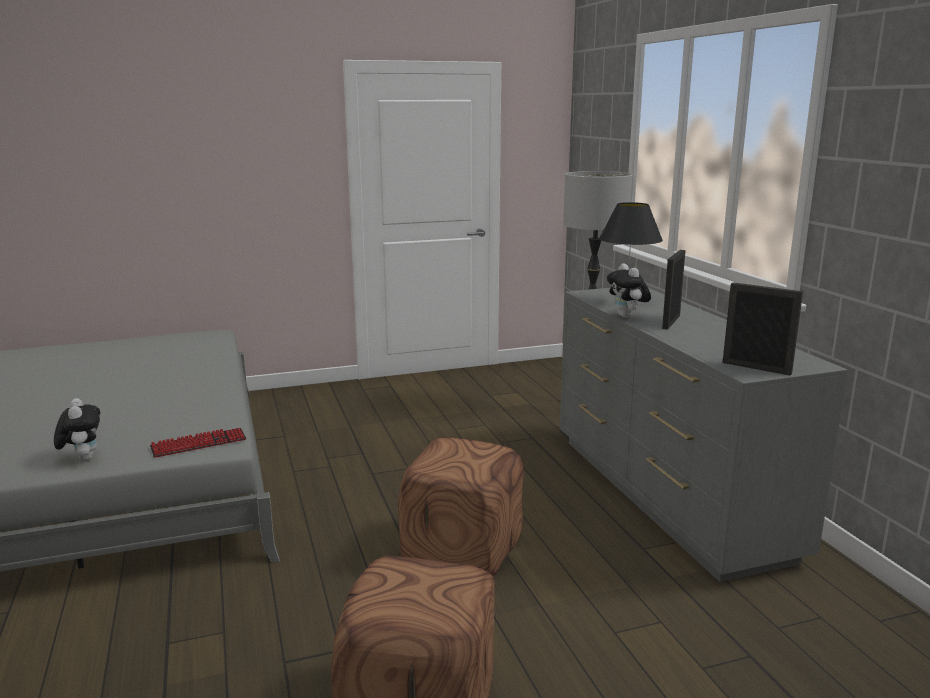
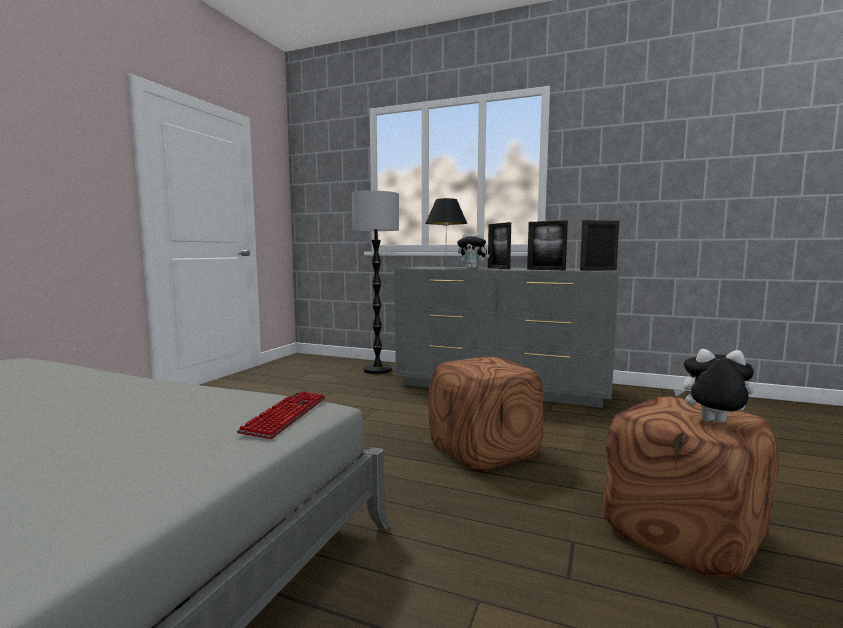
camera: 50 degrees left, 10 degrees down
plush toy [54,398,100,461] -> plush toy moved to [674,349,754,423]
none -> picture frame [527,220,568,270]

